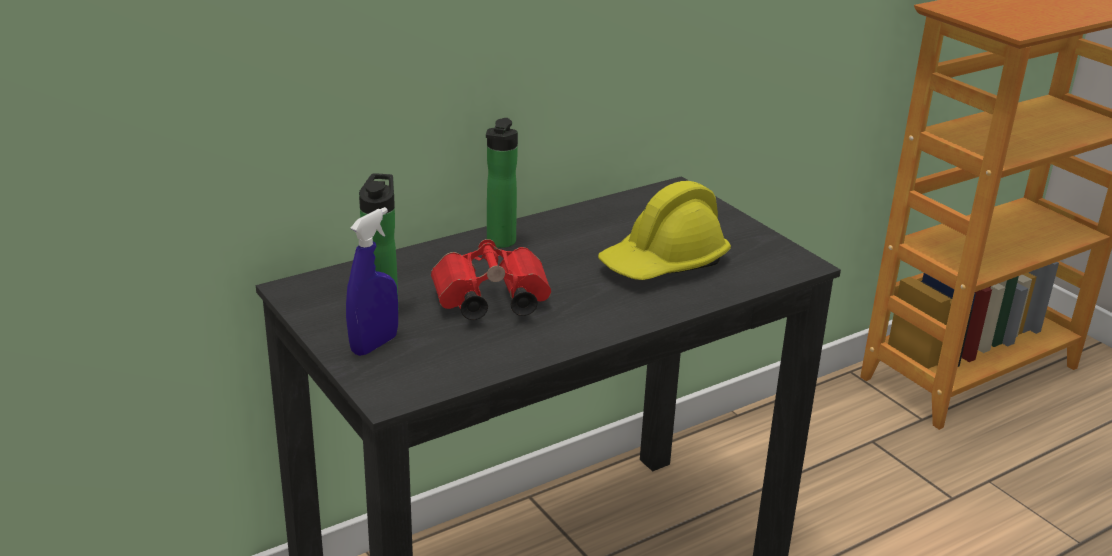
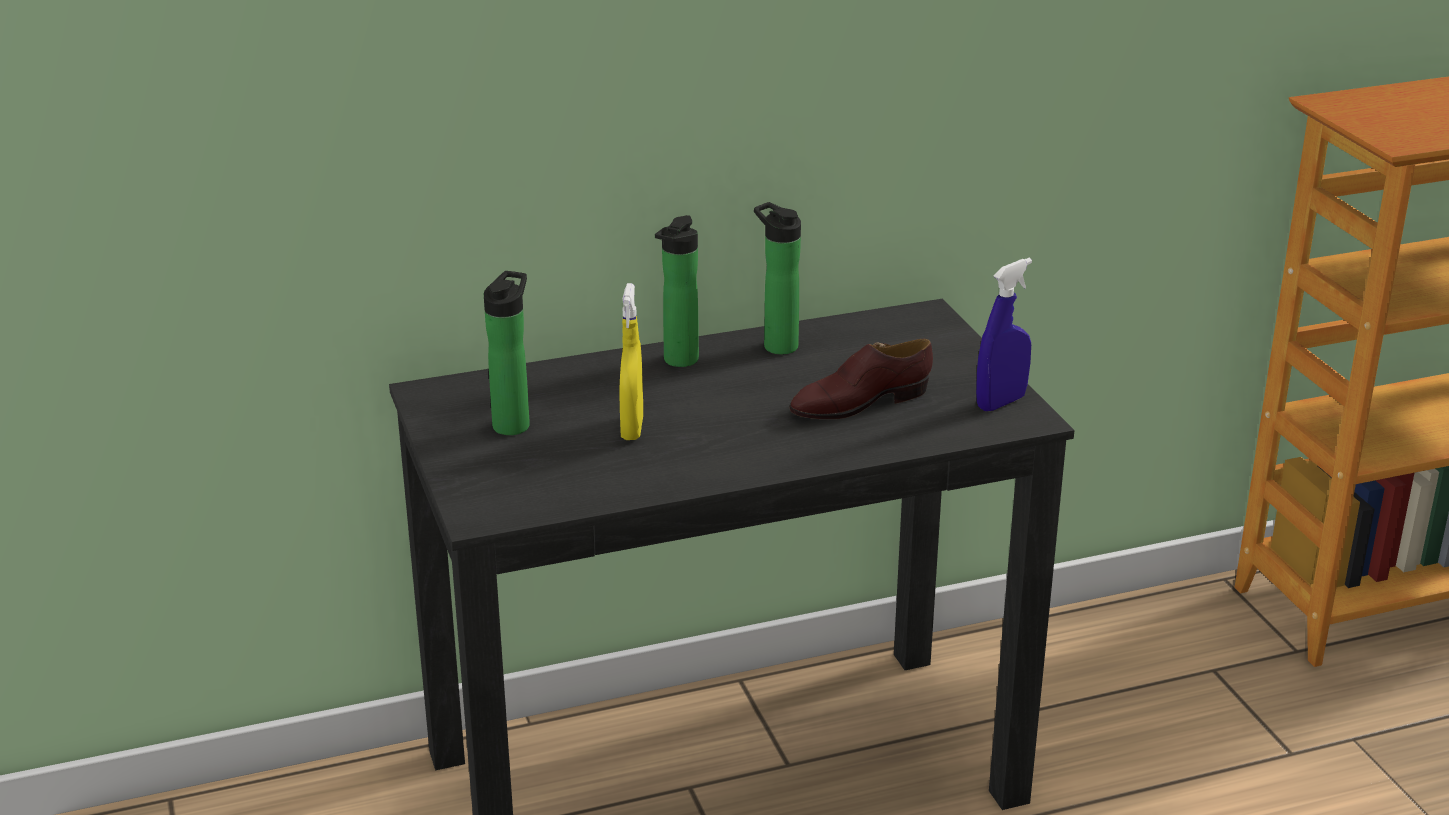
camera: 15 degrees right, 0 degrees up
blue spray bottle [346,207,398,356] -> blue spray bottle moved to [976,258,1032,411]
red binoculars [431,239,551,320] -> yellow spray bottle [620,283,643,440]
yellow hard hat [598,181,731,280] -> brown shoe [789,339,933,419]
none -> bottle [754,202,801,354]

